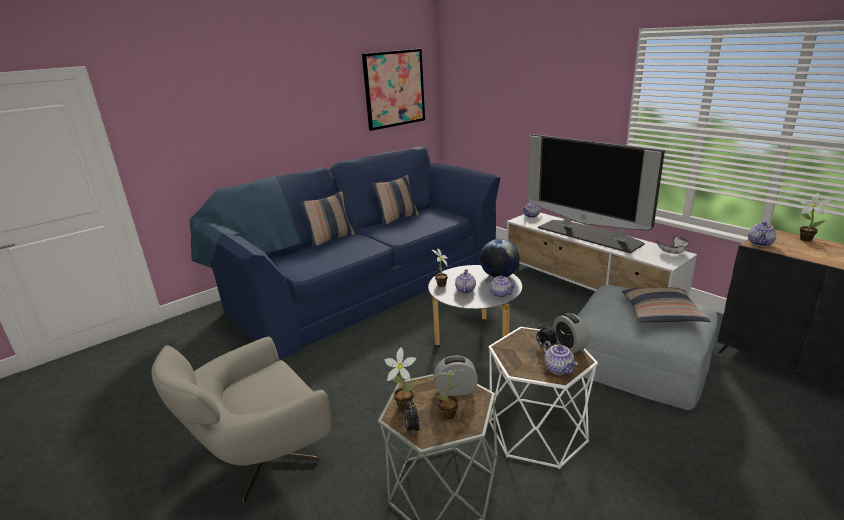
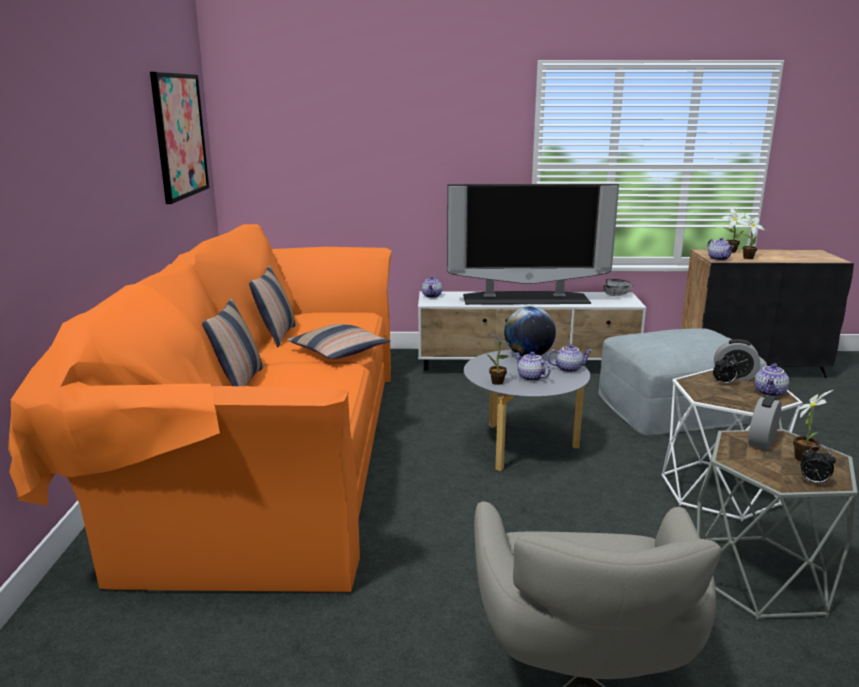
camera: 50 degrees left, 5 degrees down
blue sofa [190,146,500,359] -> orange sofa [8,224,391,592]
potted plant [384,347,418,410] -> potted plant moved to [742,214,765,259]
teapot [543,341,578,375] -> teapot turned 105 degrees clockwise [754,363,789,397]
pillow [621,287,711,322] -> pillow moved to [287,324,391,359]

